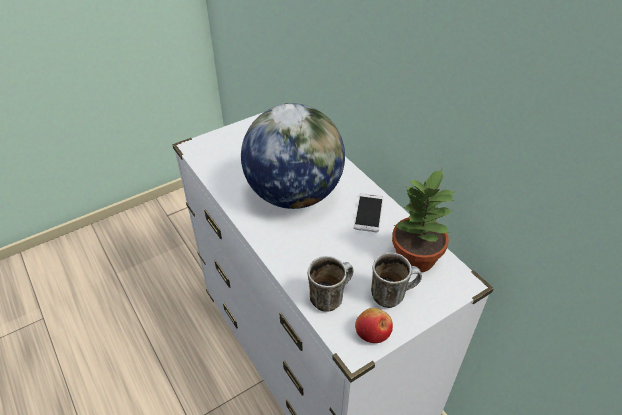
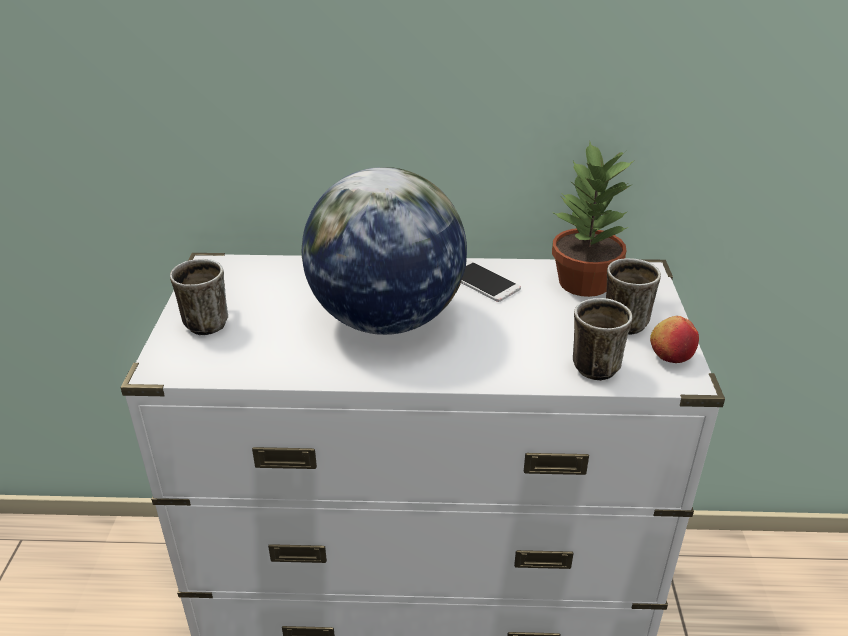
camera: 55 degrees left, 10 degrees down
none -> mug [170,259,228,336]

